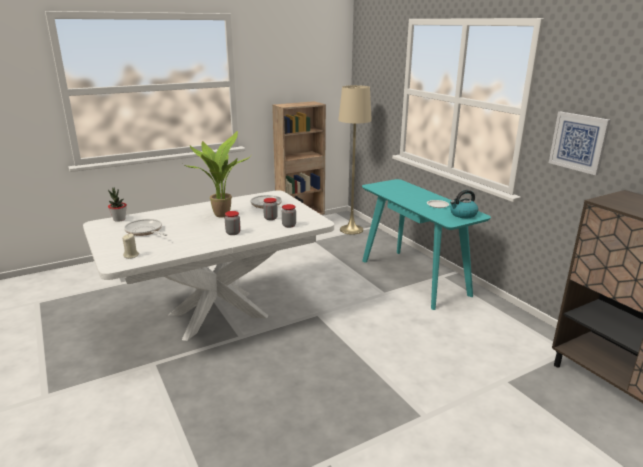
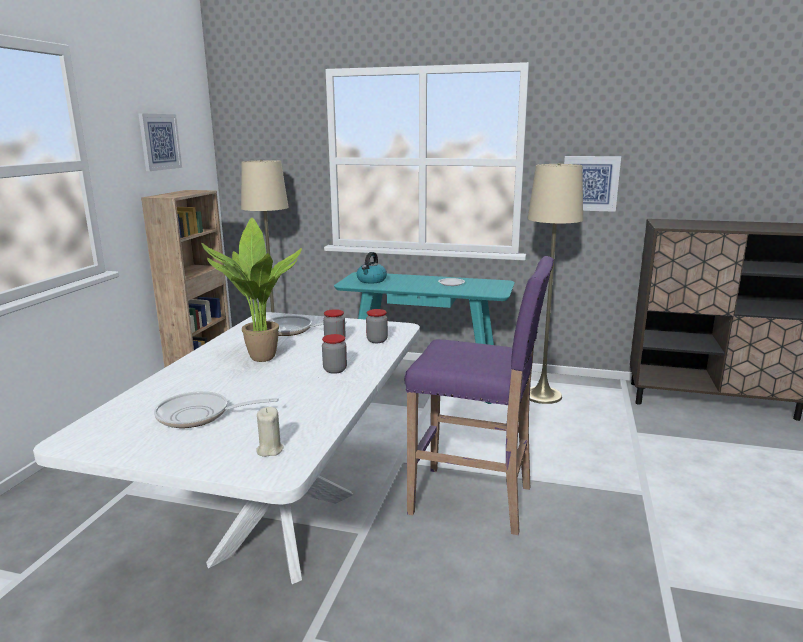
camera: 45 degrees left, 5 degrees down
potted plant [108,188,127,222] -> none
kettle [450,190,478,218] -> kettle moved to [357,252,387,283]
none -> picture [139,113,182,171]
none -> purple stool [405,256,554,535]
none -> beige floor lamp [528,163,583,404]

